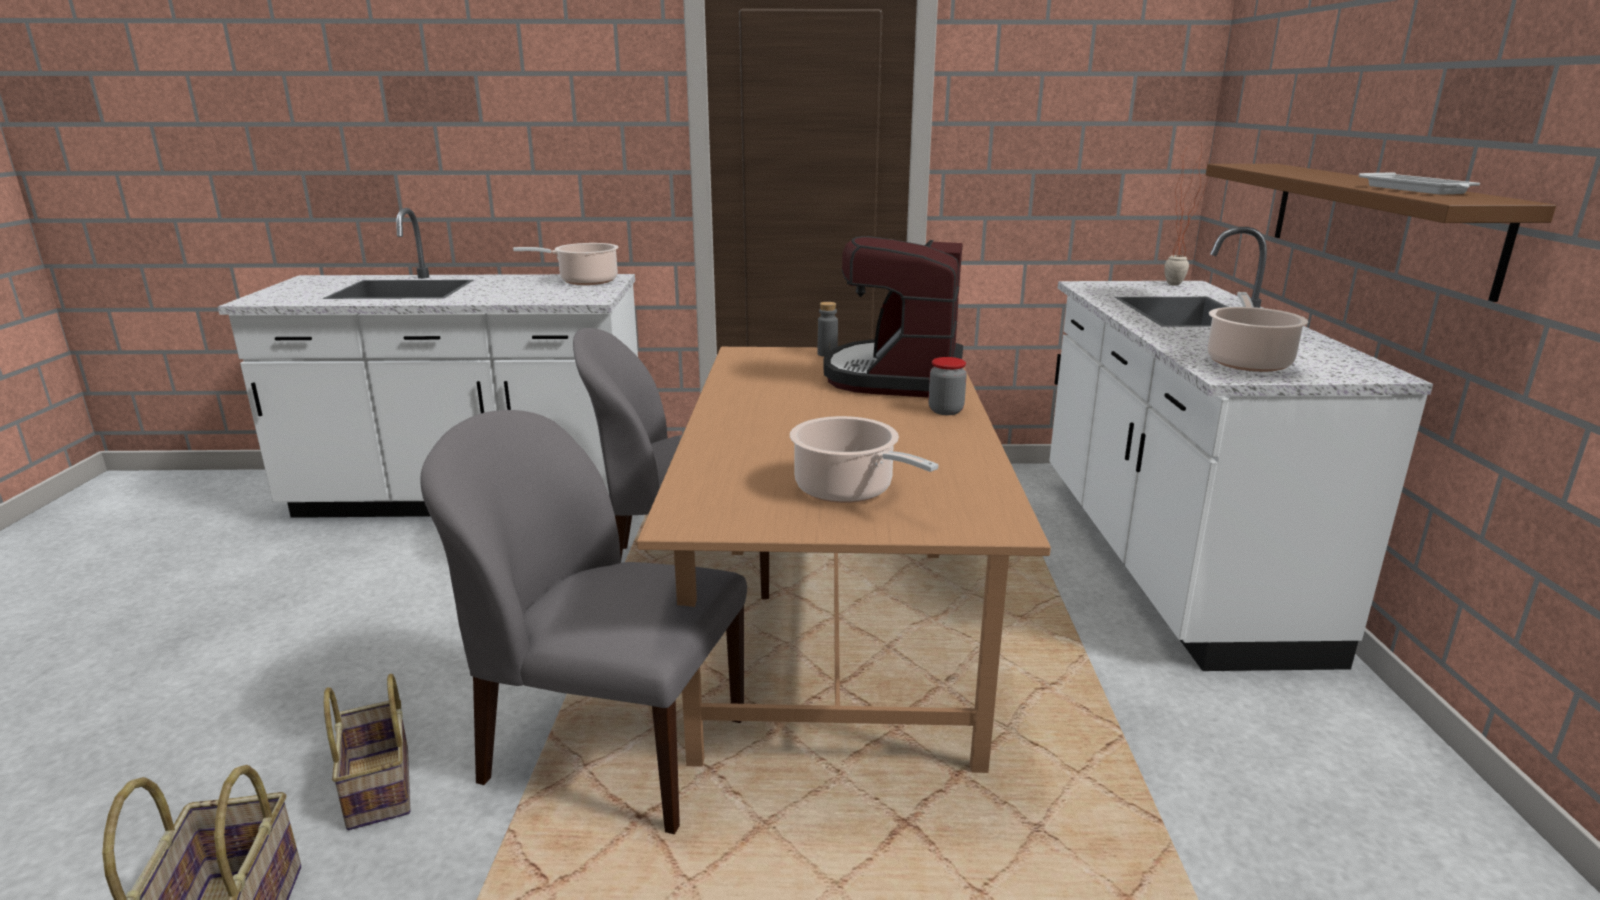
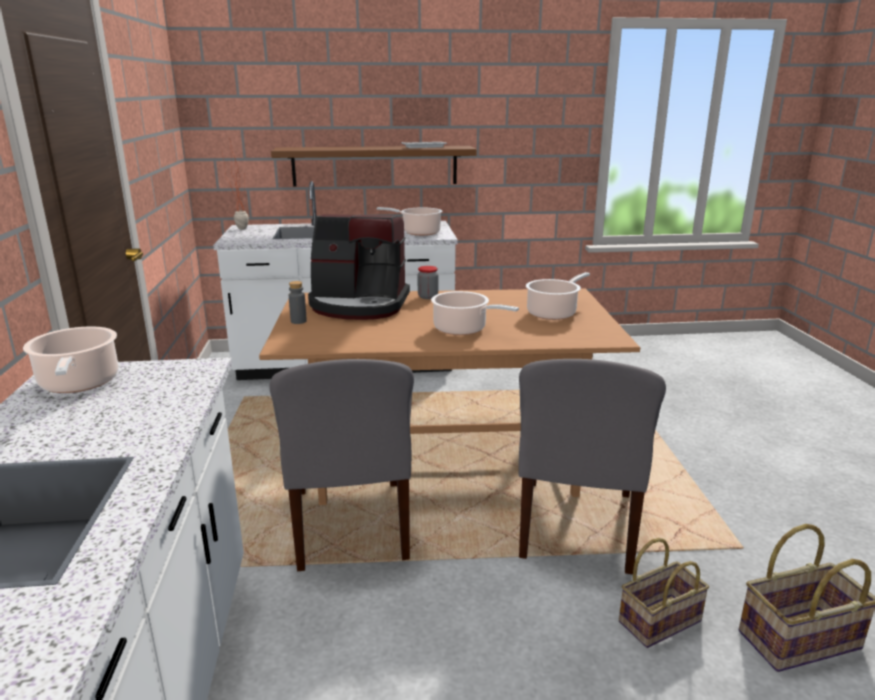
camera: 95 degrees left, 0 degrees up
none -> cooking pot [431,291,519,335]

